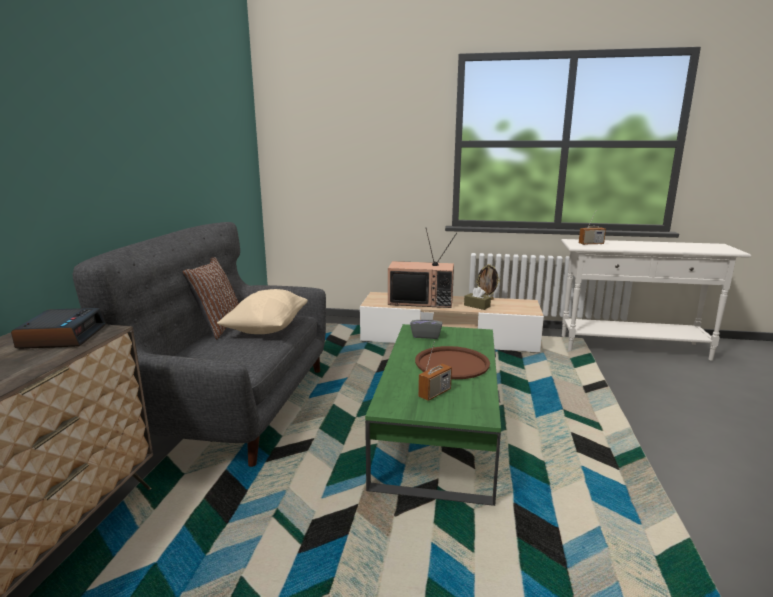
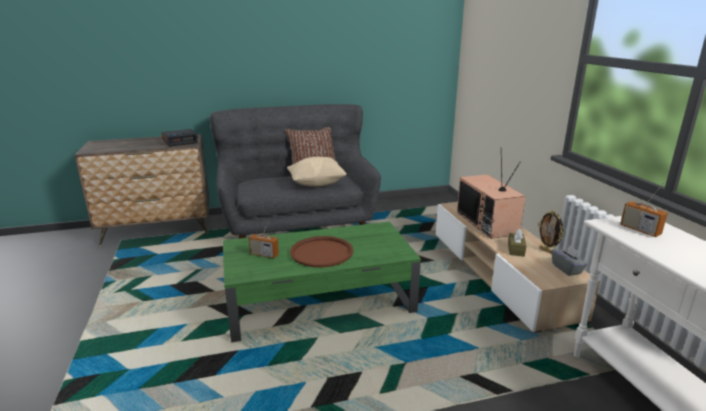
camera: 65 degrees right, 5 degrees up
grey tissue box [410,312,442,339] -> grey tissue box moved to [552,246,587,276]

